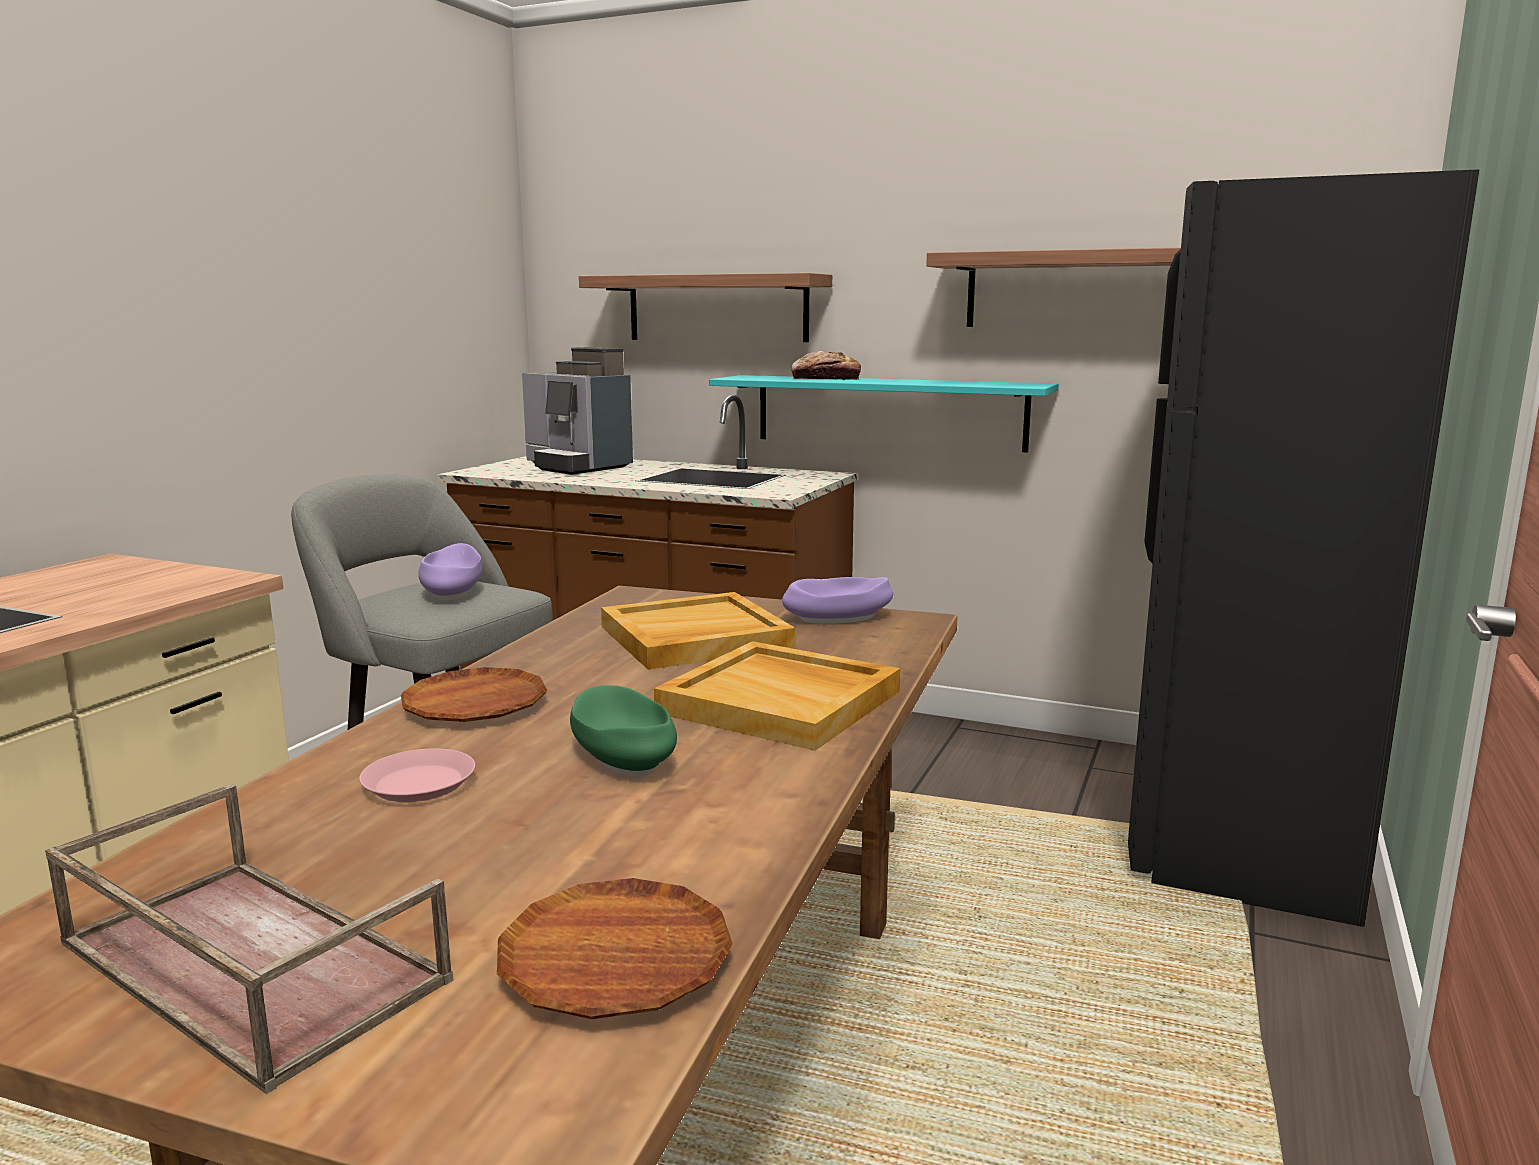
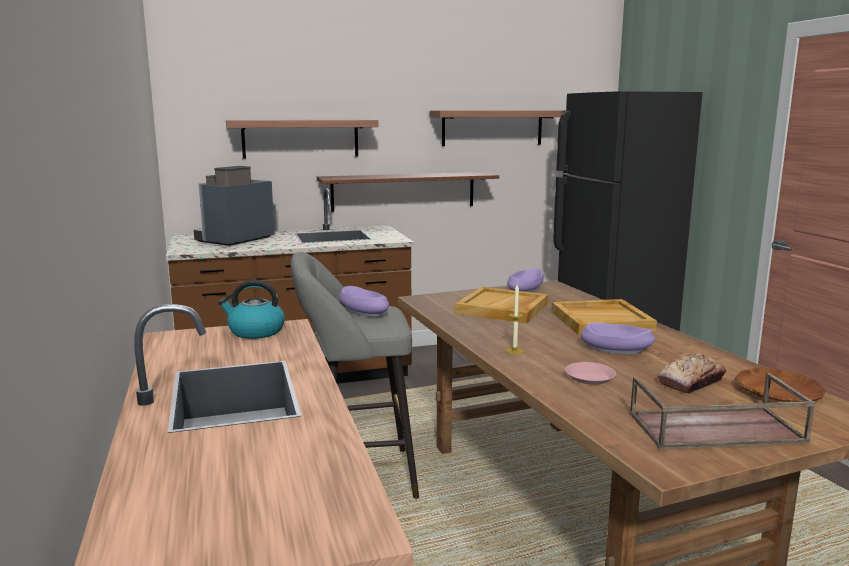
camera: 40 degrees left, 0 degrees up
brown plate [401,667,547,722] -> candle [506,284,524,355]
coffee machine [522,347,633,475] -> coffee machine turned 120 degrees clockwise [194,166,275,246]
green bowl [570,685,677,776] -> purple bowl [581,323,655,354]
turquoise shelf [709,375,1059,453] -> brown shelf [317,172,499,212]
bread [791,351,861,380] -> bread moved to [658,353,726,393]
none -> kettle [218,280,285,339]

